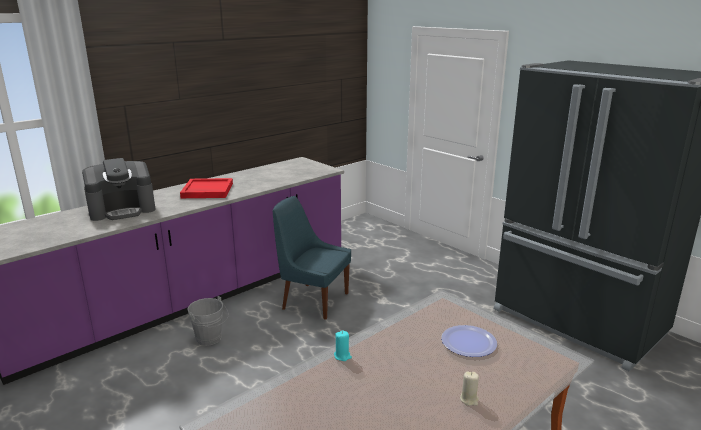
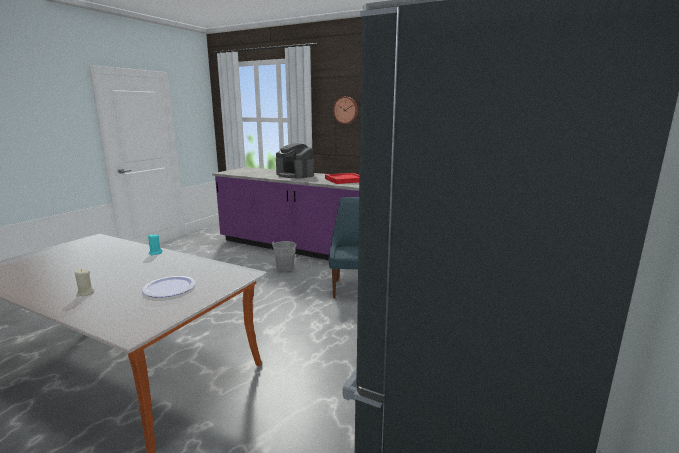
camera: 70 degrees right, 5 degrees down
none -> wall clock [333,97,358,124]

